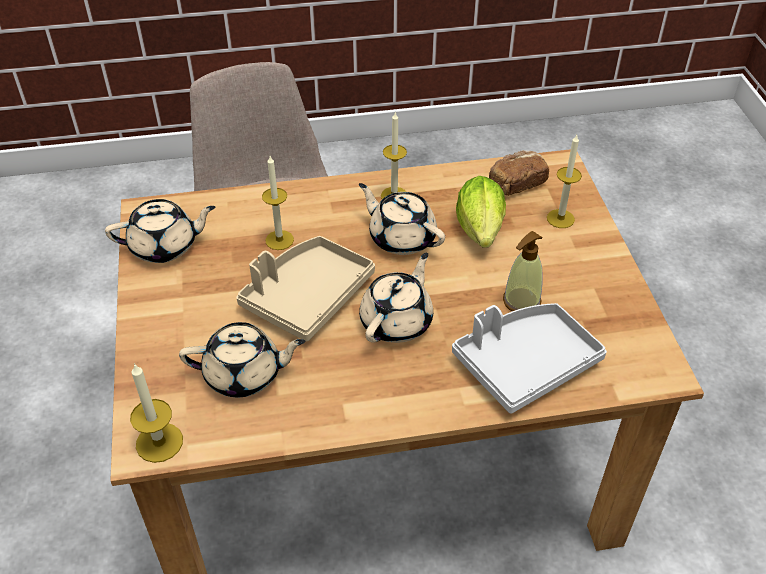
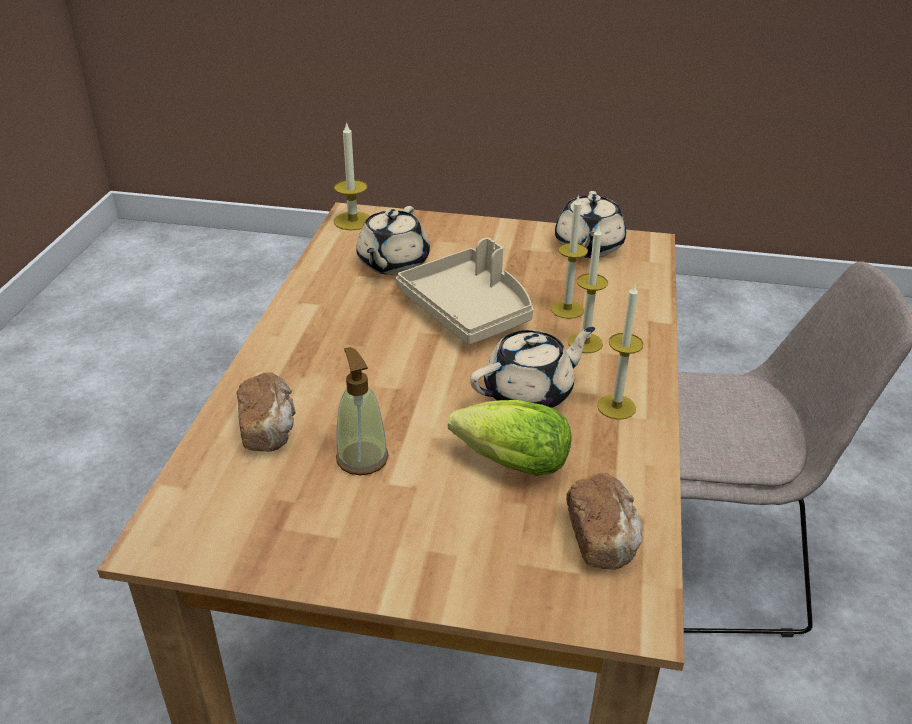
camera: 110 degrees right, 10 degrees down
beige teapot [359,253,433,343] -> none
grey tray [452,303,607,414] -> bread [237,372,296,452]
candle [547,135,582,228] -> candle moved to [568,226,608,353]

